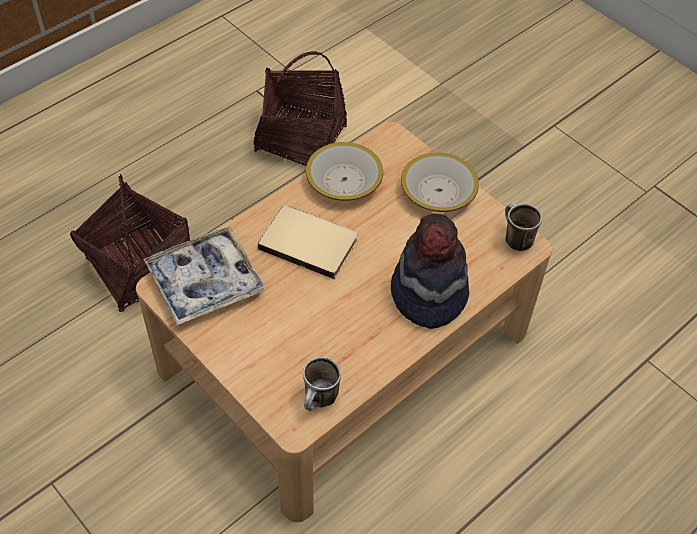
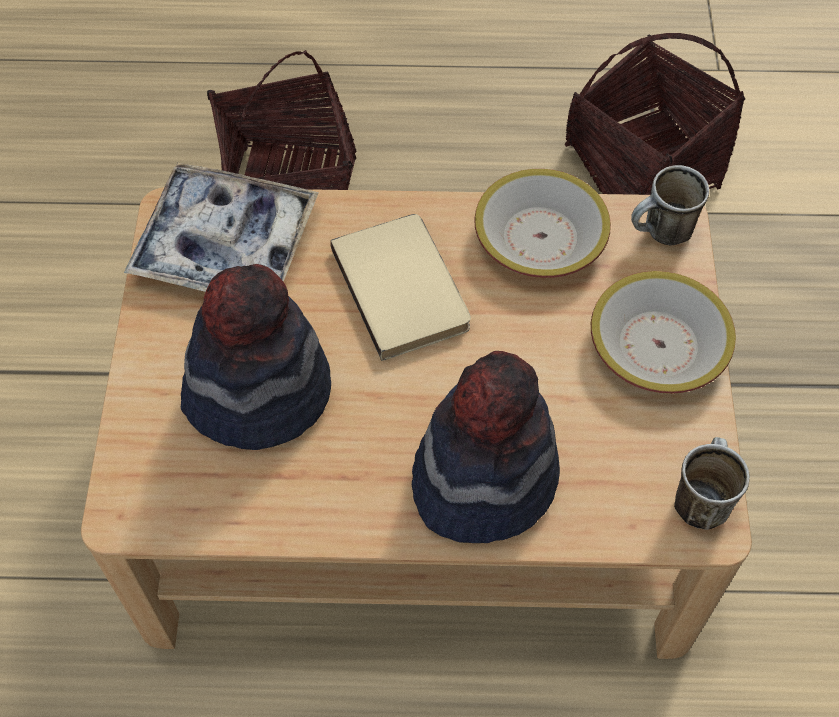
camera: 45 degrees right, 5 degrees up
mug [303,357,341,411] -> mug moved to [631,165,709,245]
none -> hat [181,264,331,450]

